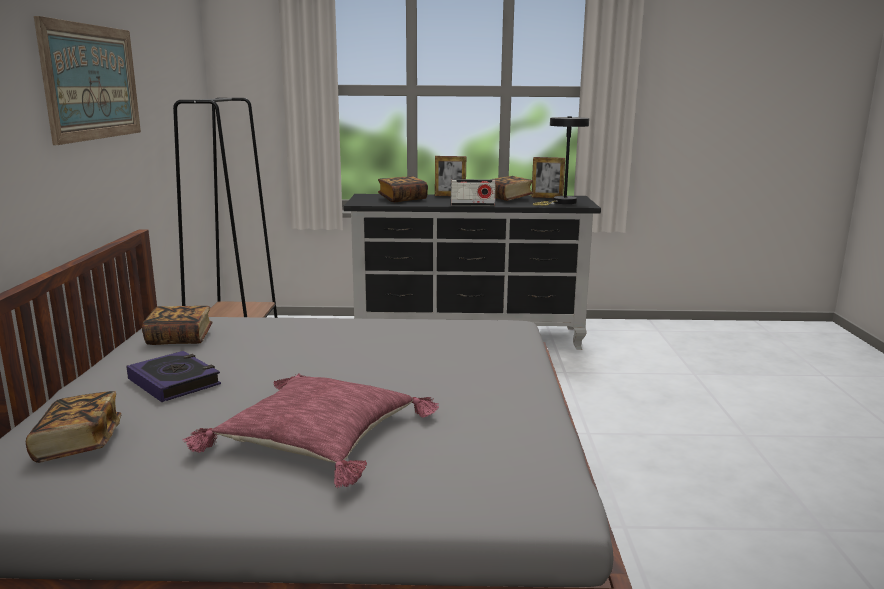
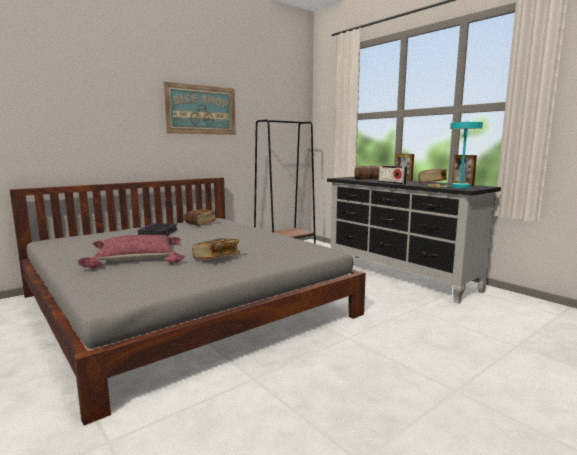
camera: 50 degrees right, 5 degrees down
book [26,391,121,463] -> book moved to [192,238,240,259]
black table lamp [533,116,590,205] -> turquoise table lamp [428,121,483,188]

